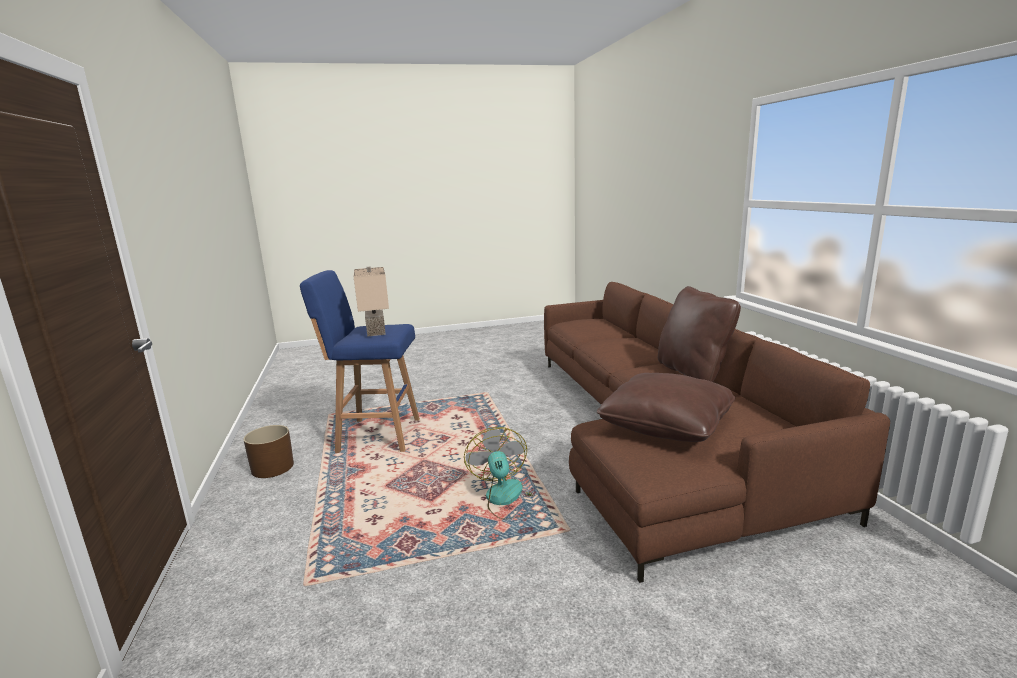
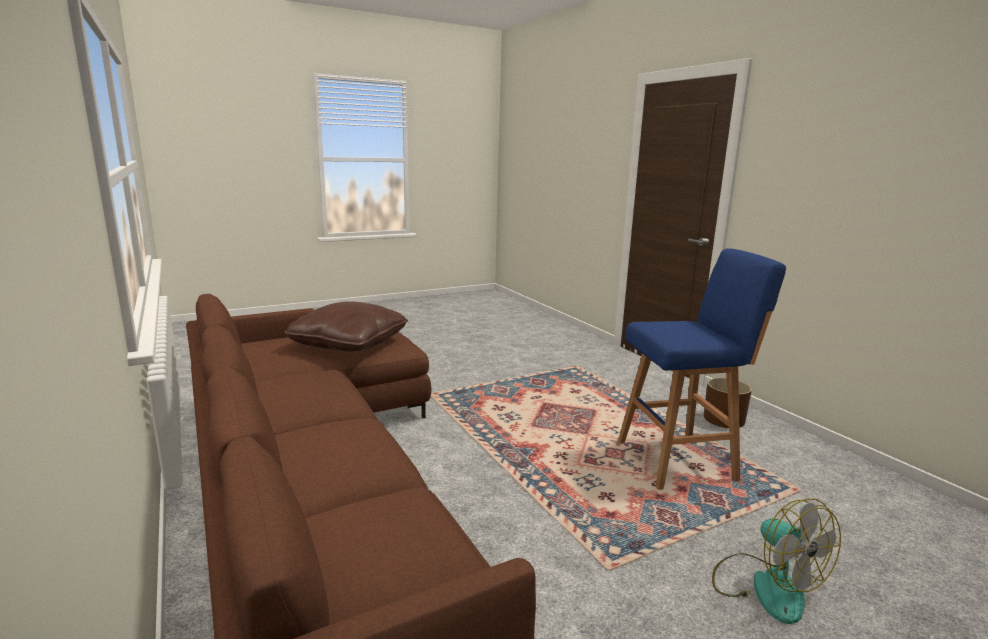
camera: 165 degrees right, 0 degrees up
beige table lamp [354,266,389,337] -> none
fan [464,427,534,519] -> fan moved to [712,498,841,624]
brown pillow [658,286,741,382] -> none

